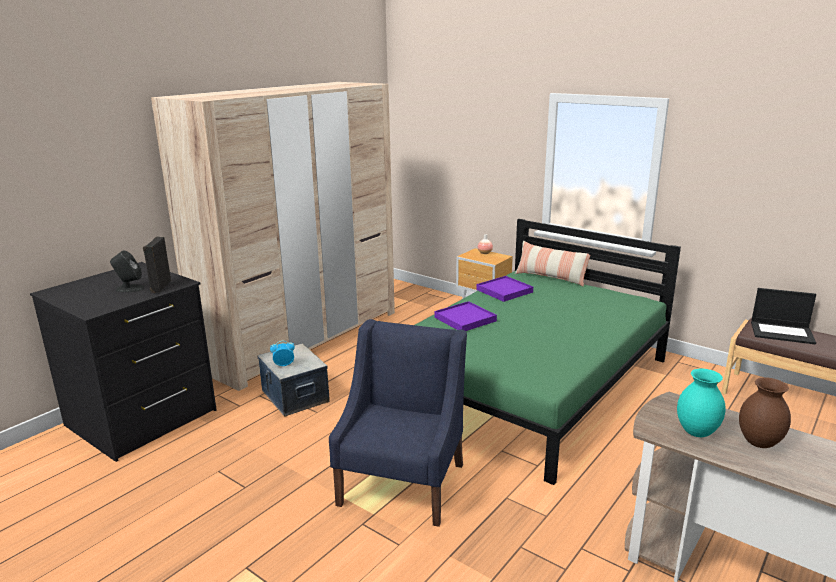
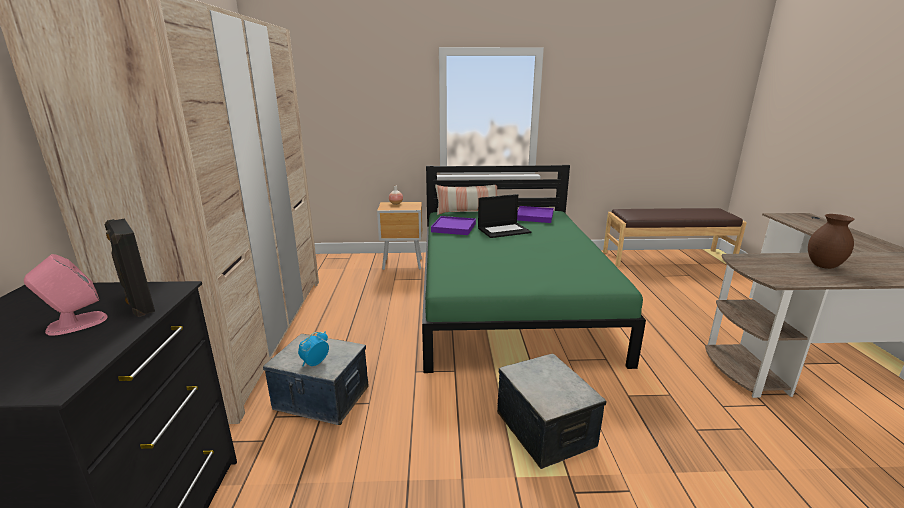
camera: 40 degrees left, 0 degrees up
black speaker [110,251,144,292] -> pink speaker [24,254,107,336]
blue armchair [329,319,467,527] -> storage box [497,354,607,469]
purple tray [434,301,497,331] -> purple tray moved to [517,206,554,223]
turquoise vase [677,369,726,437] -> none
laptop [751,288,816,345] -> laptop moved to [478,194,531,238]

